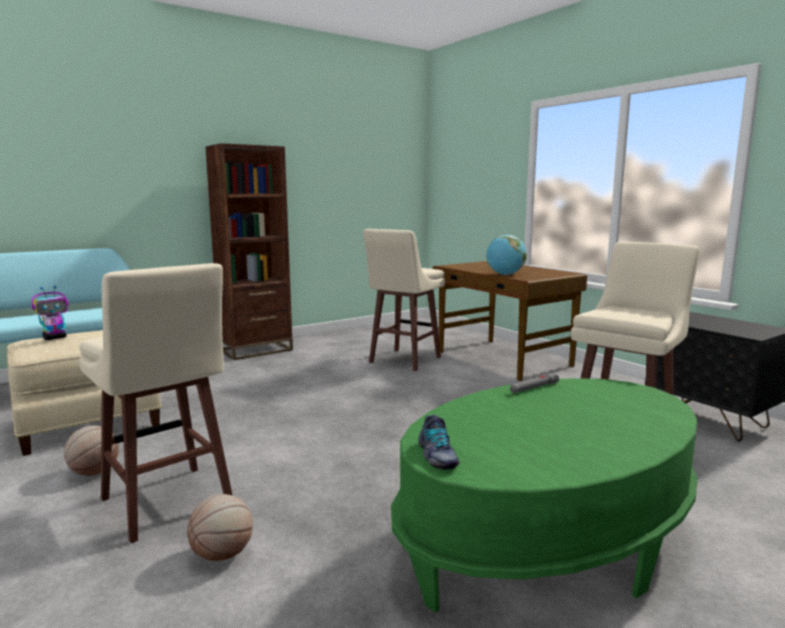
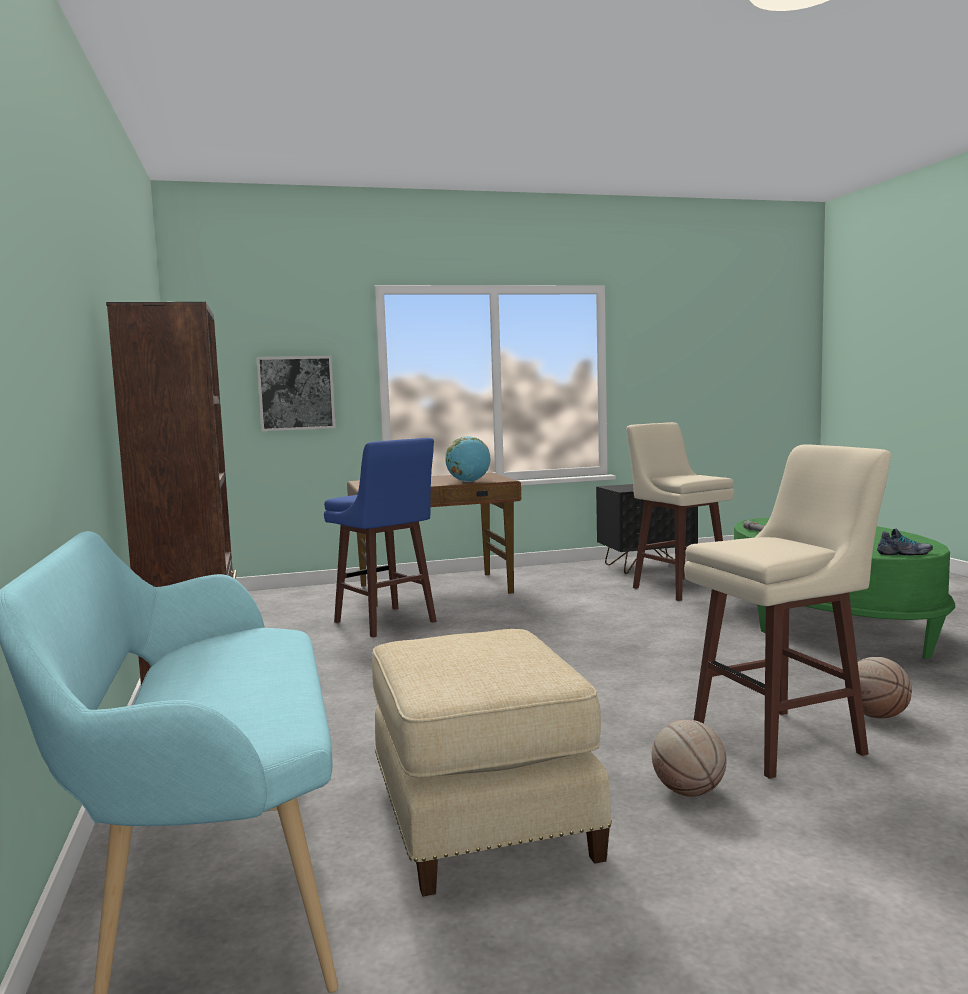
camera: 70 degrees left, 5 degrees down
toy robot [32,286,69,340] -> none
beige stool [363,229,445,371] -> blue stool [324,438,437,638]
none -> picture [256,356,336,431]

